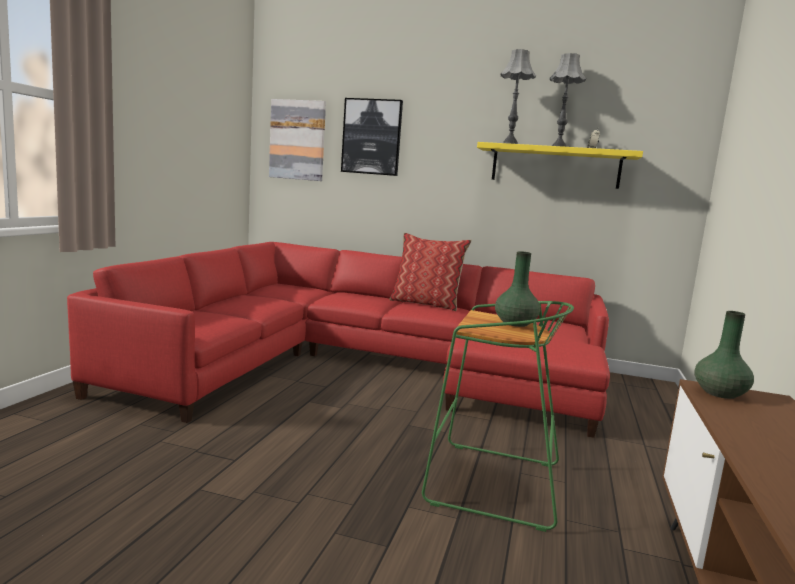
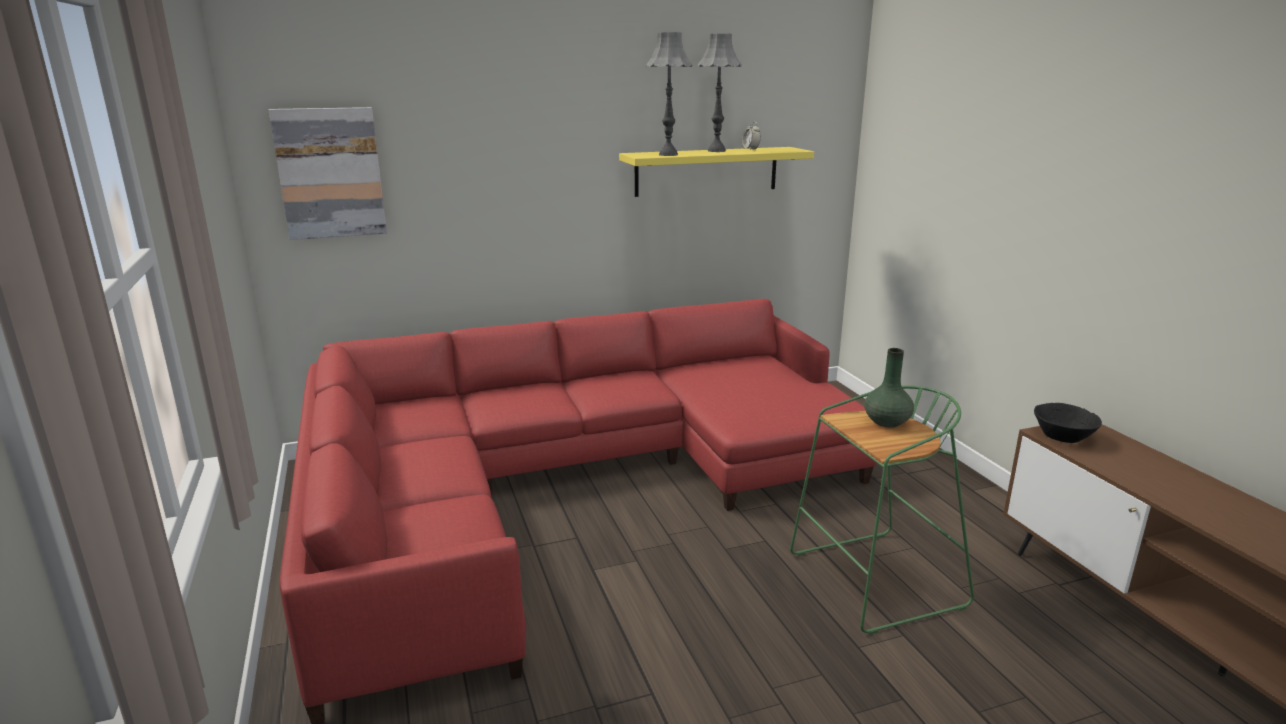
camera: 35 degrees left, 10 degrees up
picture [341,98,403,176] -> none
pillow [389,233,472,311] -> none
green vase [695,311,754,399] -> black bowl [1034,403,1102,443]

